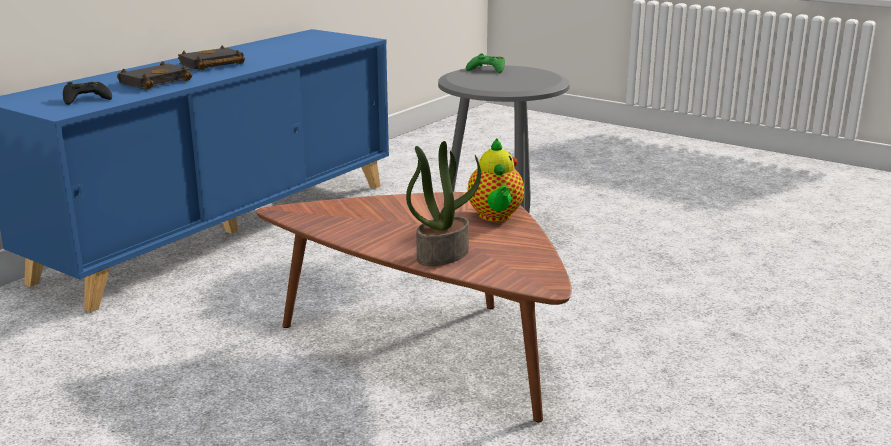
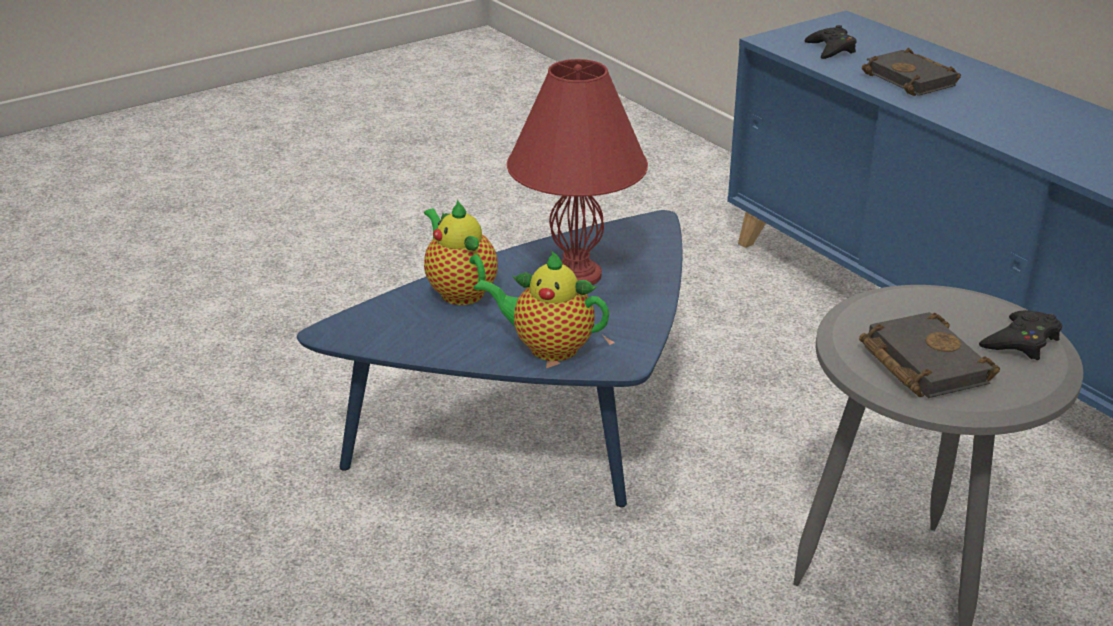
camera: 110 degrees right, 10 degrees up
black book [178,45,245,70] -> black book moved to [859,312,1000,398]
brown coffee table [256,192,572,422] -> blue coffee table [297,210,683,507]
potted plant [406,141,481,266] -> teapot [424,199,498,305]
green game controller [466,53,505,74] -> black game controller [979,310,1062,360]
none -> red table lamp [507,59,648,285]

